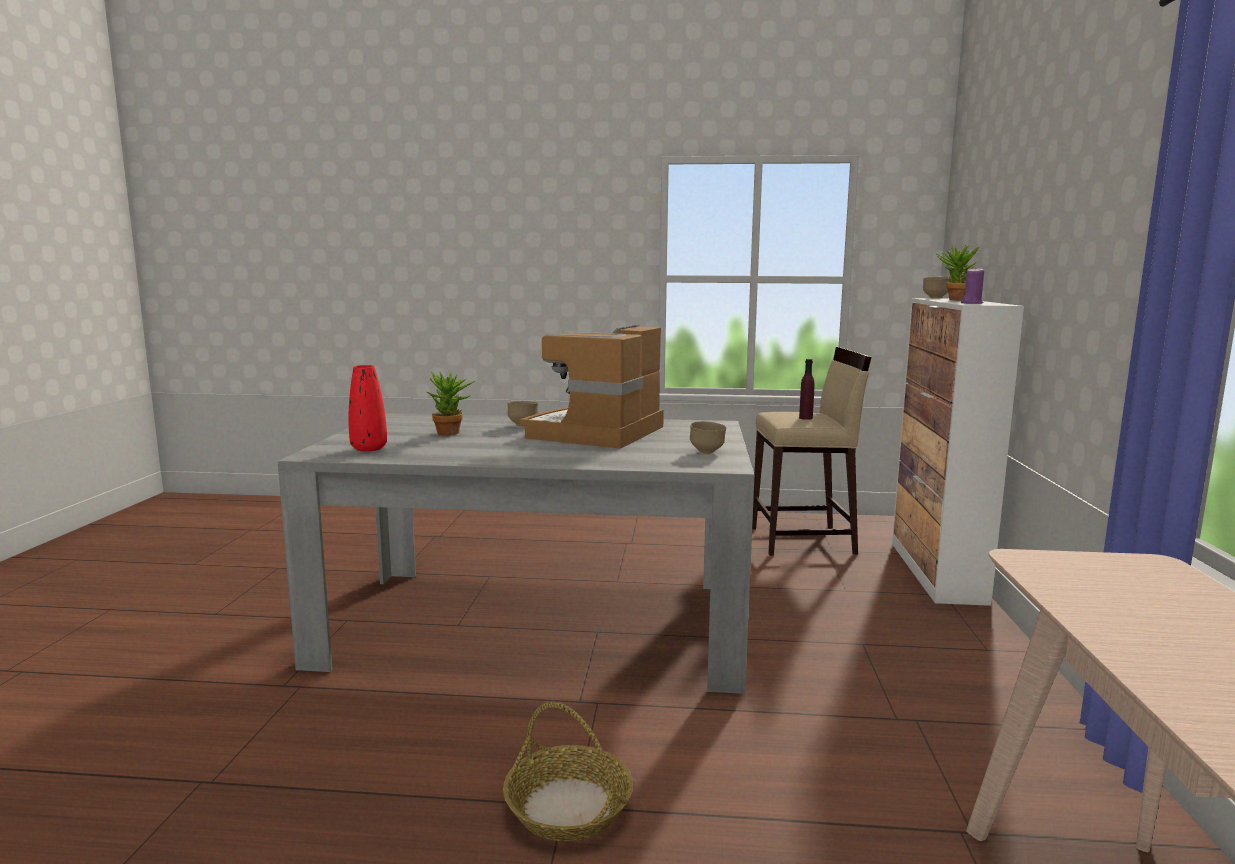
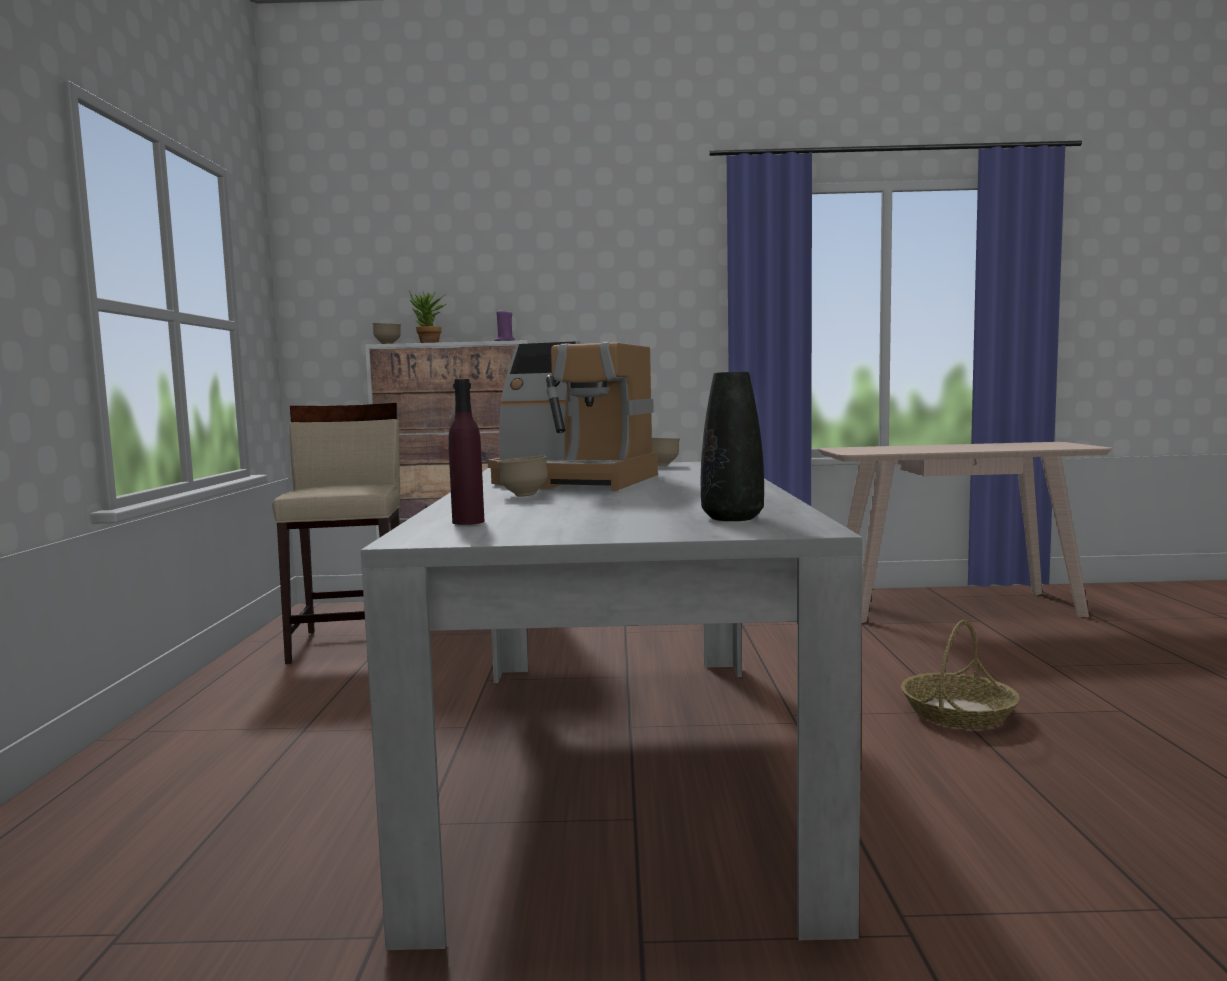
camera: 95 degrees left, 5 degrees down
red vase [349,365,387,452] -> black vase [701,372,764,521]
potted plant [427,371,475,435] -> none
purple bottle [799,359,815,420] -> purple bottle moved to [449,379,485,525]

